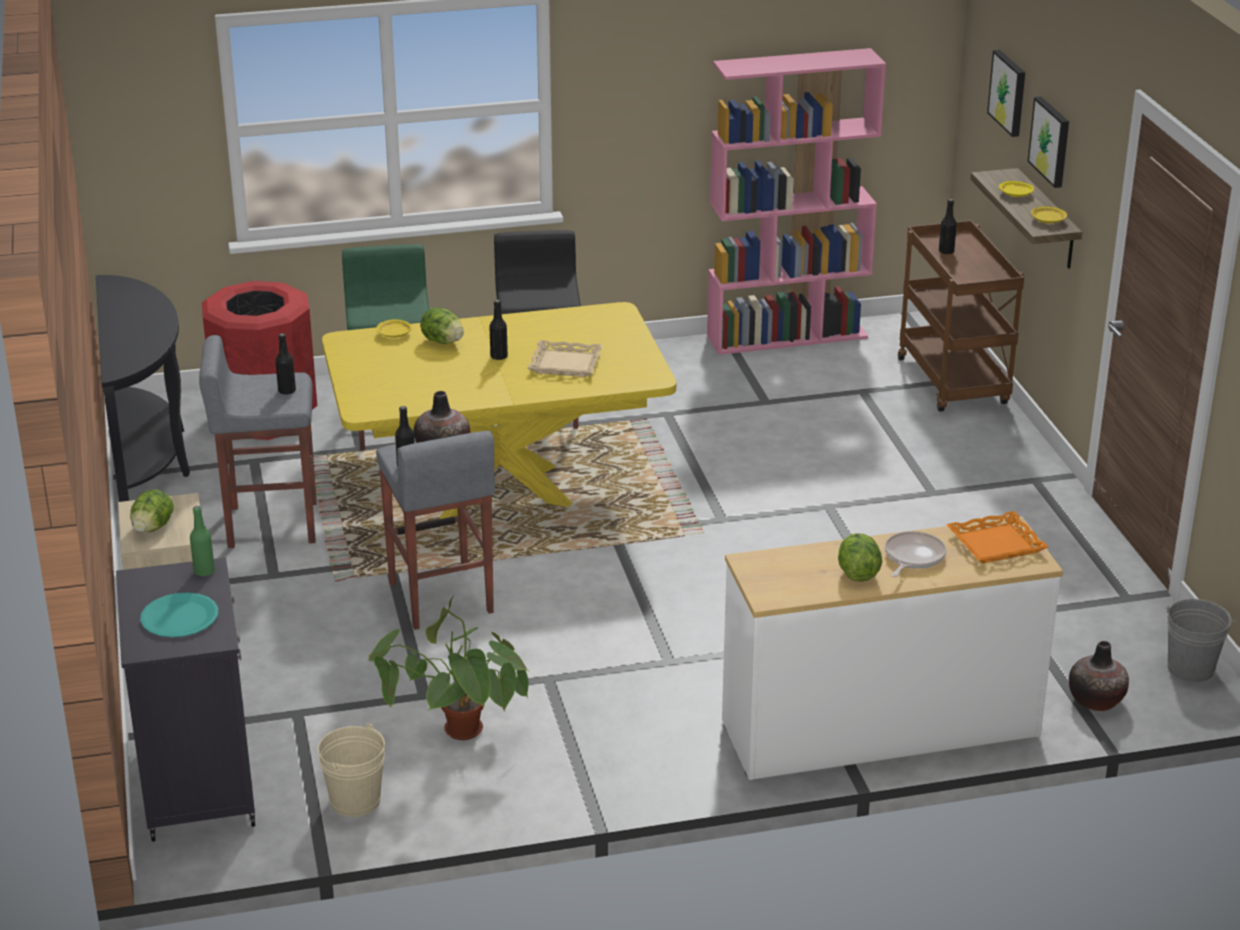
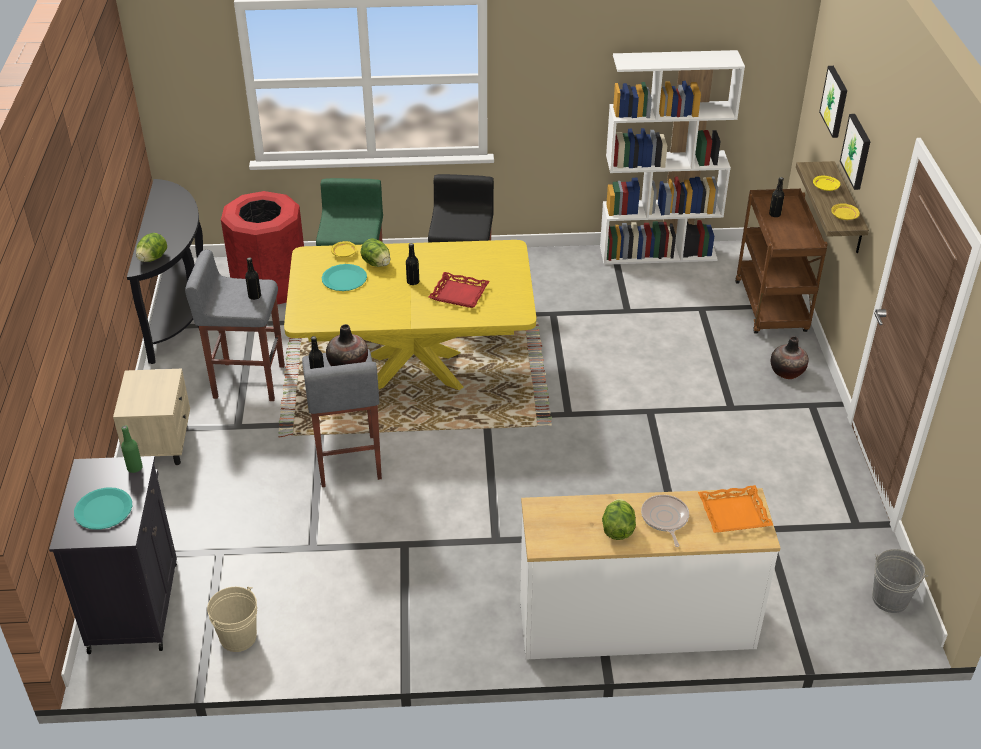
camera: 10 degrees right, 10 degrees up
lettuce [130,489,174,533] -> lettuce moved to [136,233,167,262]
potted plant [368,594,530,740] -> none
beige tray [528,340,603,377] -> red tray [429,272,490,308]
pink bookcase [707,48,886,355] -> white bookcase [600,50,745,265]
frying pan [885,531,946,577] -> frying pan turned 45 degrees counterclockwise [641,495,689,547]
vase [1069,641,1129,711] -> vase moved to [771,337,808,379]
none -> turquoise plate [322,264,367,291]

